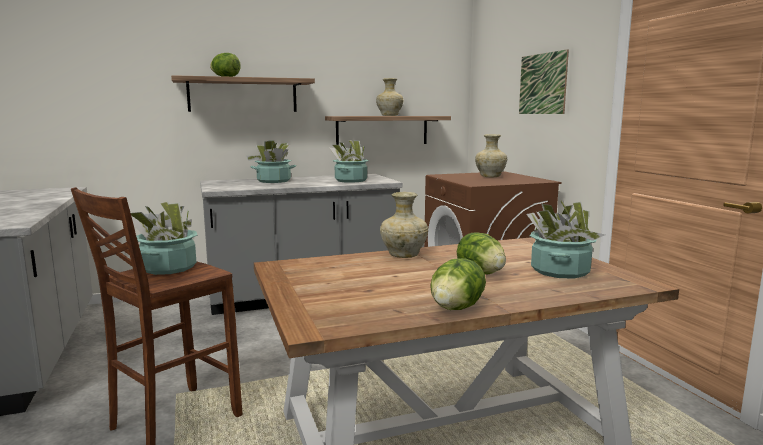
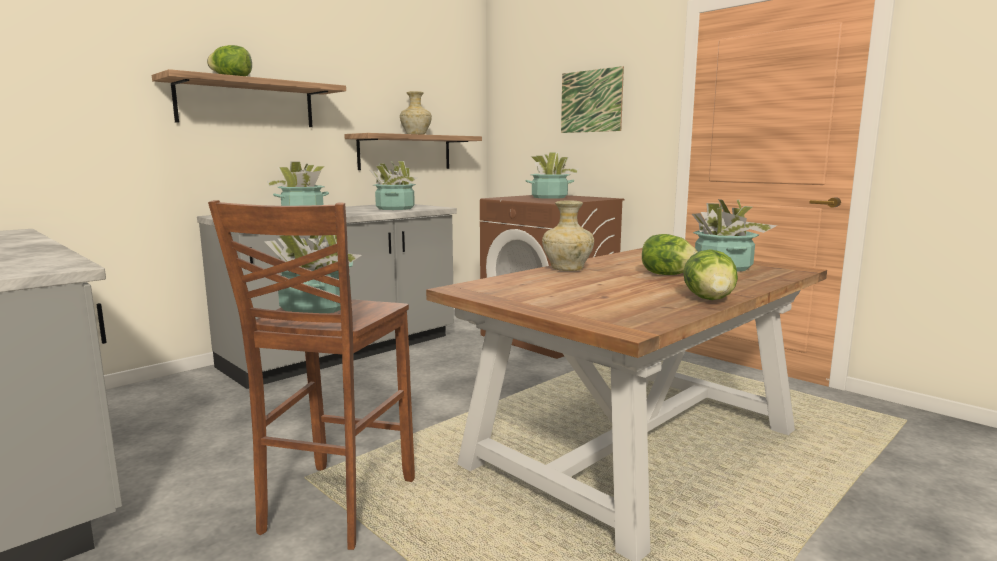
camera: 25 degrees left, 0 degrees up
beige vase [475,134,507,177] -> potted plant [526,152,579,199]

